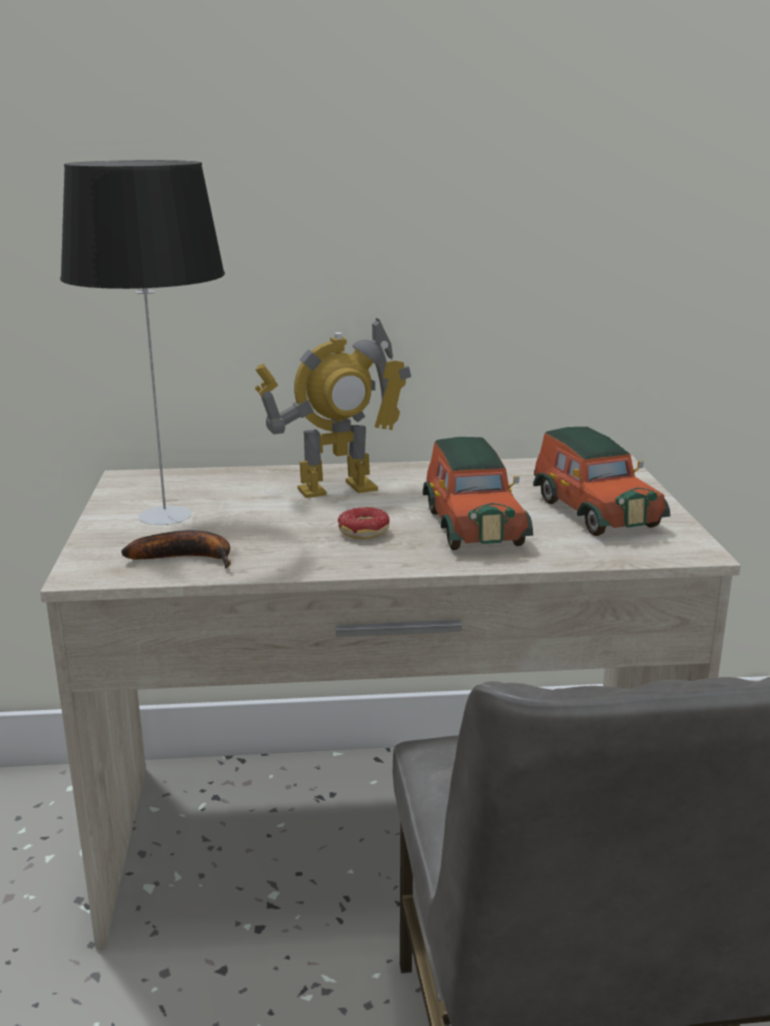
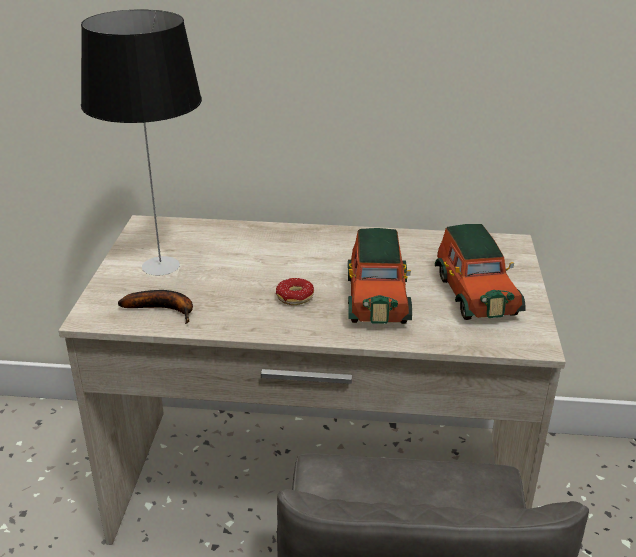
camera: 10 degrees right, 10 degrees up
toy robot [255,318,411,498] -> none

